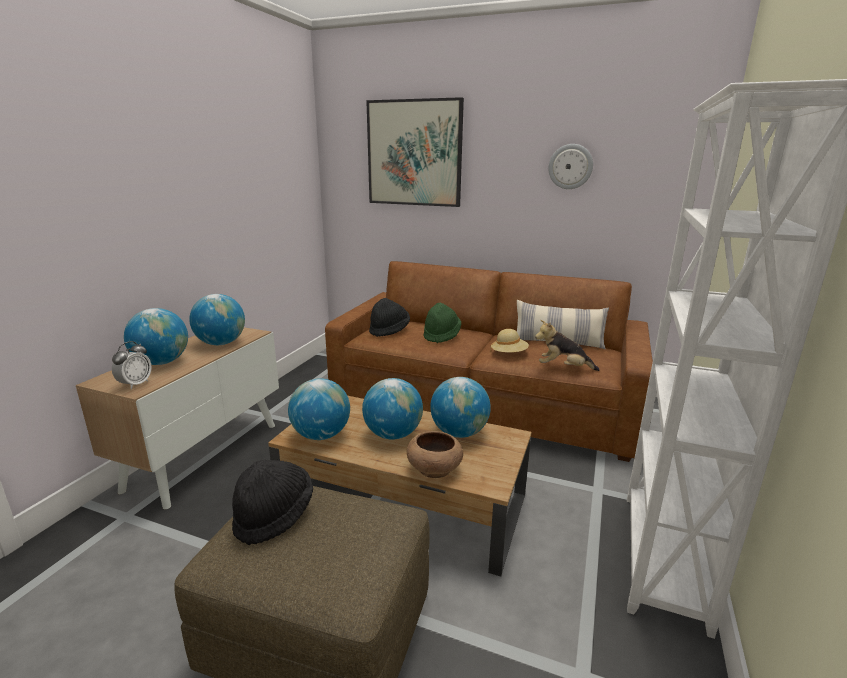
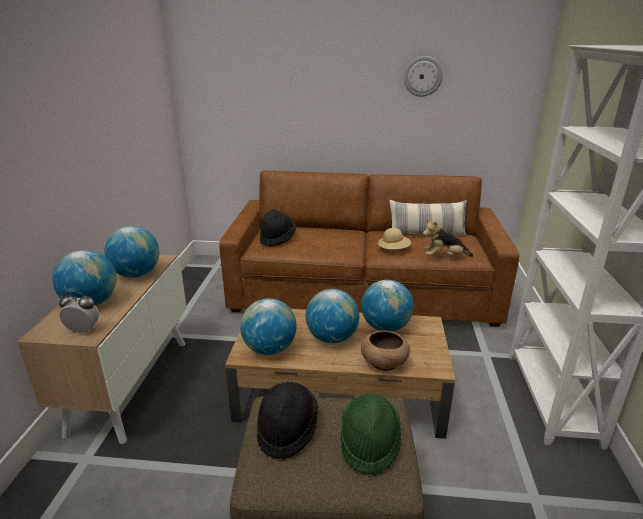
camera: 15 degrees left, 5 degrees up
alarm clock [112,341,152,389] -> alarm clock turned 90 degrees counterclockwise [59,291,99,334]
picture [366,97,464,207] -> none
green hat [424,303,461,343] -> green hat moved to [341,393,401,475]

